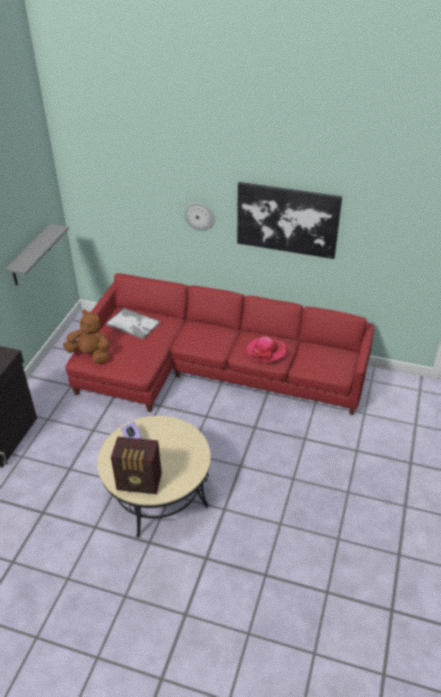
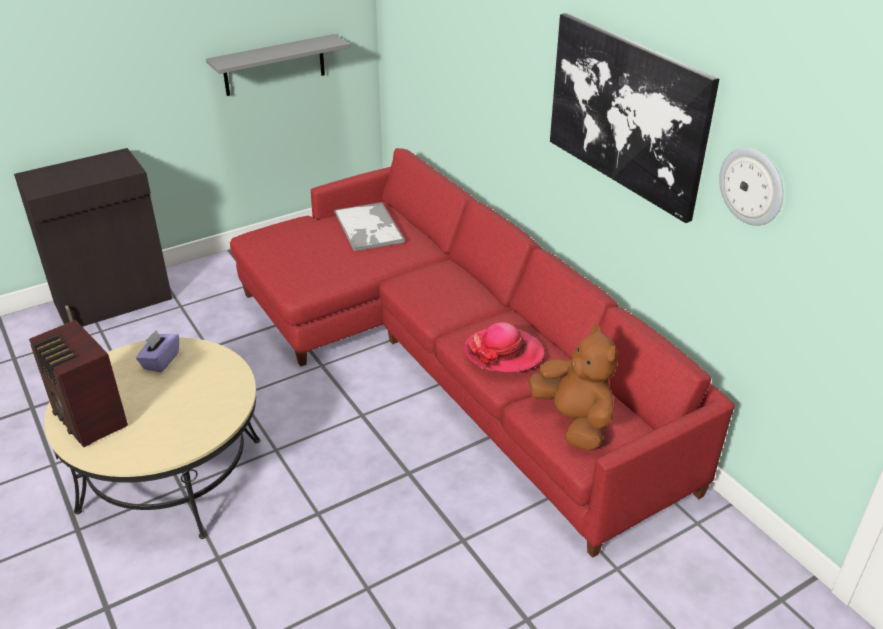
camera: 40 degrees right, 5 degrees down
brown plush toy [63,310,110,364] -> brown plush toy moved to [528,325,618,450]
wall clock [184,202,215,231] -> wall clock moved to [719,148,783,226]

